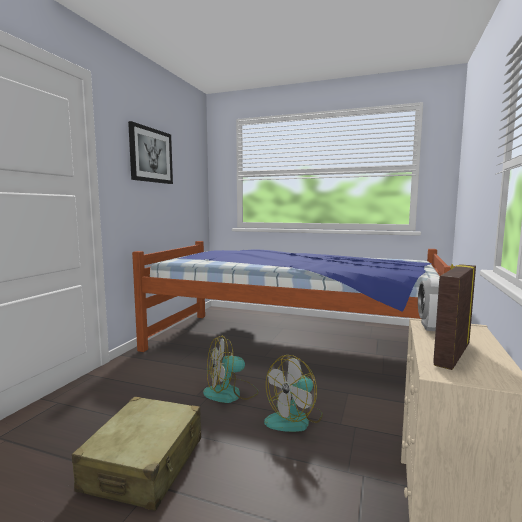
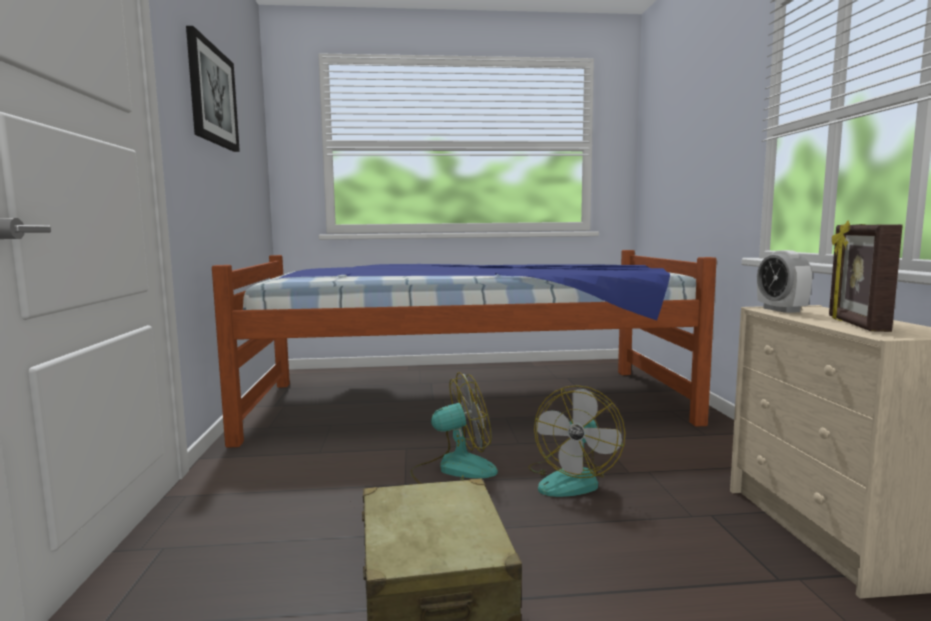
camera: 25 degrees left, 0 degrees up
fan [203,336,259,403] -> fan turned 150 degrees counterclockwise [410,372,498,484]

